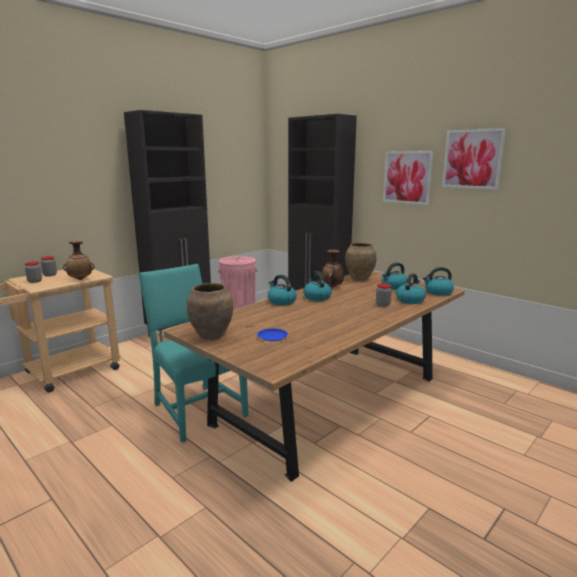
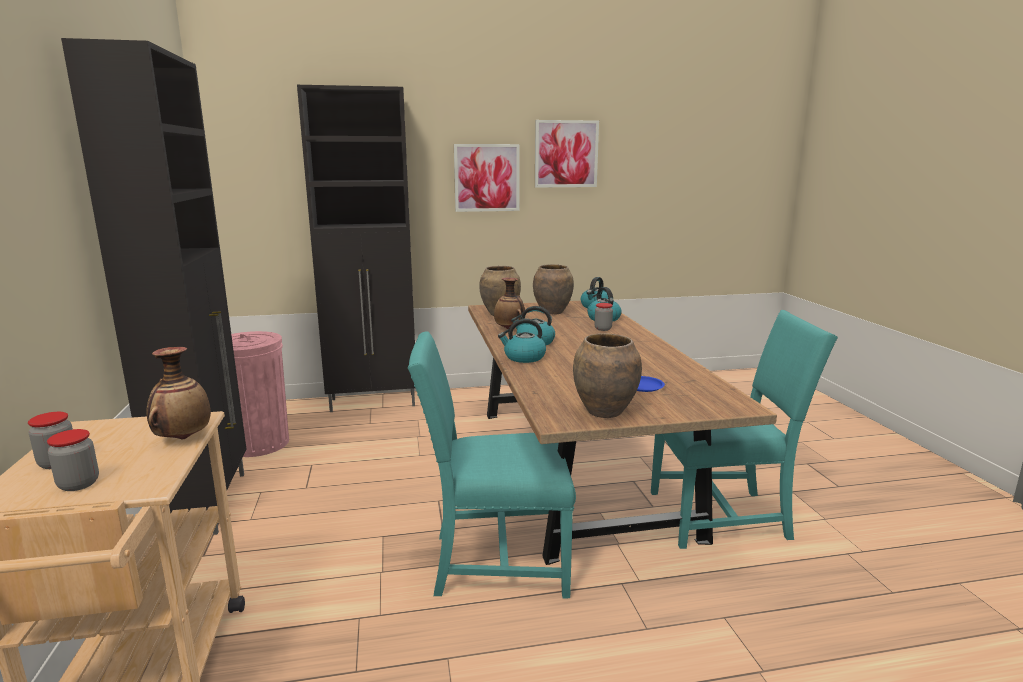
camera: 55 degrees left, 0 degrees up
kettle [382,262,407,290] -> brown vase [533,264,574,314]
none -> turquoise chair [651,310,838,549]

